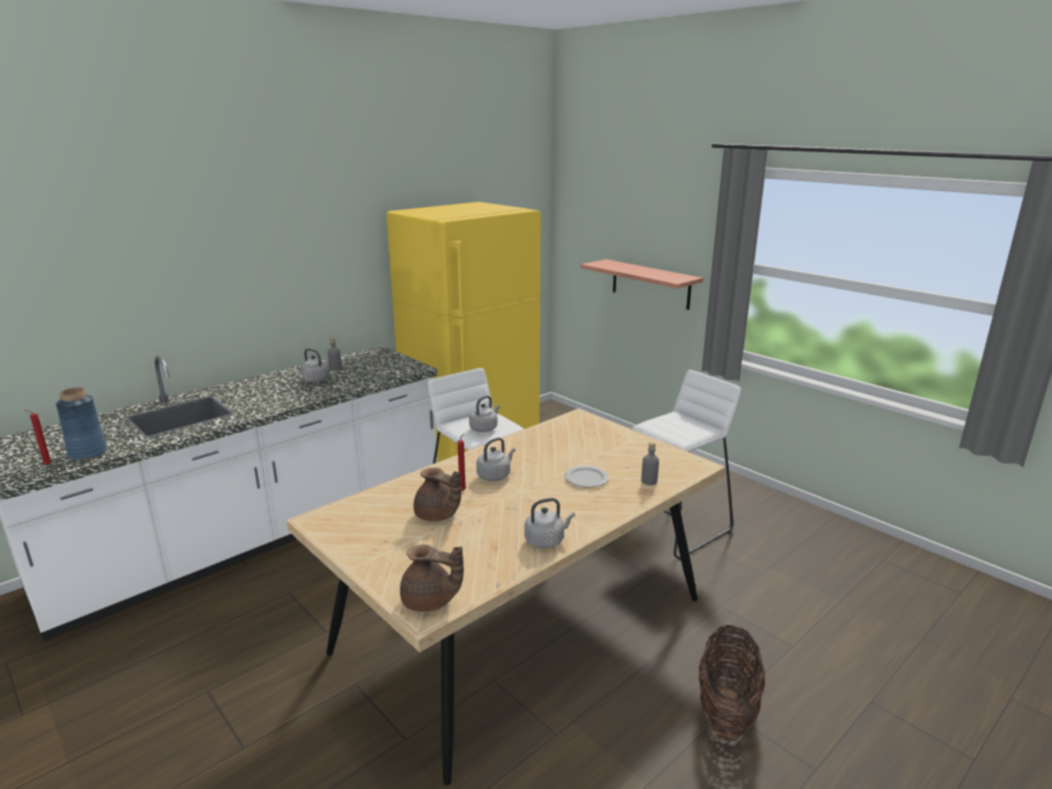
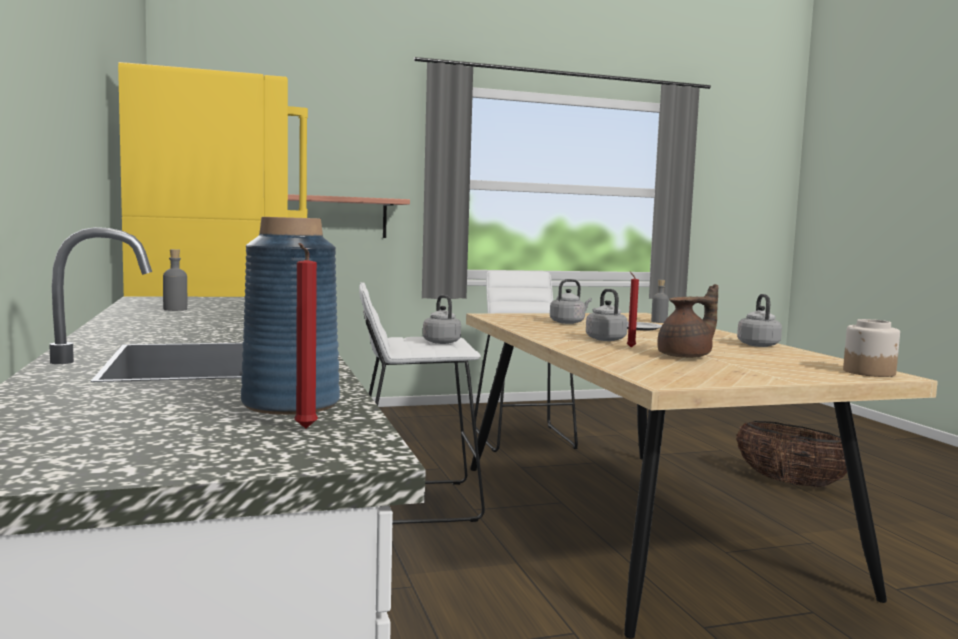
camera: 65 degrees left, 15 degrees down
grey kettle [301,348,329,382] -> grey kettle moved to [550,279,592,324]
brown teapot [400,545,464,612] -> jar [843,319,900,377]

